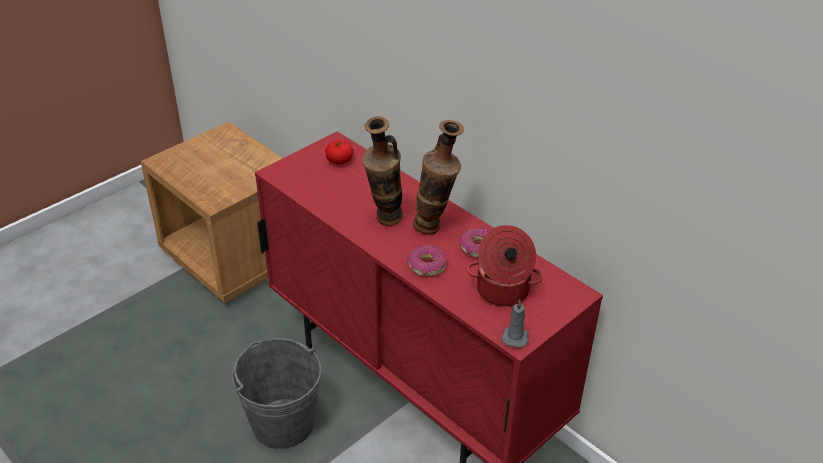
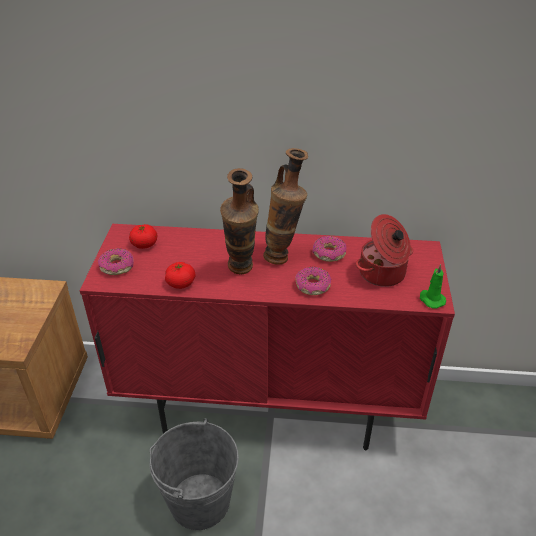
camera: 40 degrees left, 0 degrees up
grey candle [501,300,528,348] -> green candle [420,264,446,309]
none -> donut [98,248,134,275]
none -> tomato [165,262,196,289]

